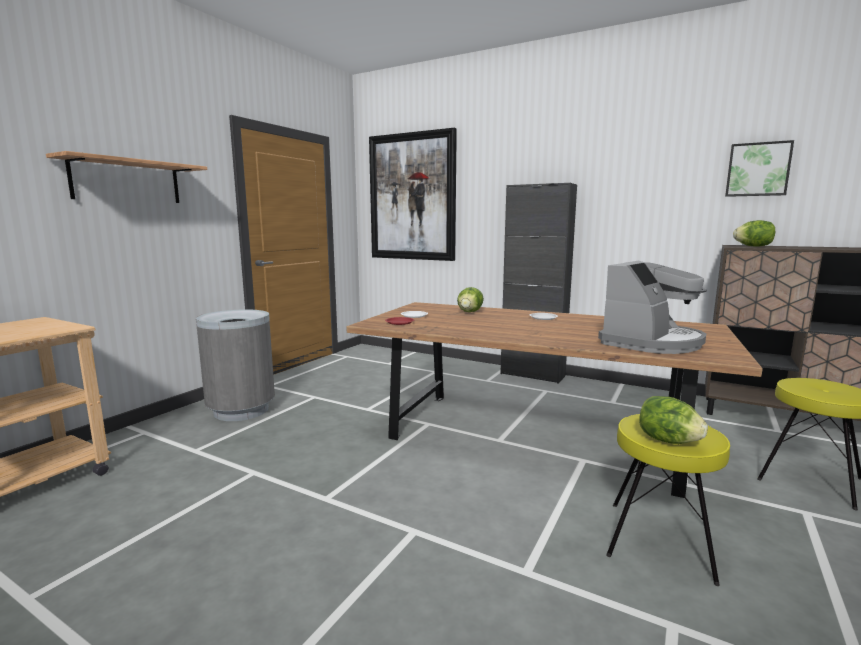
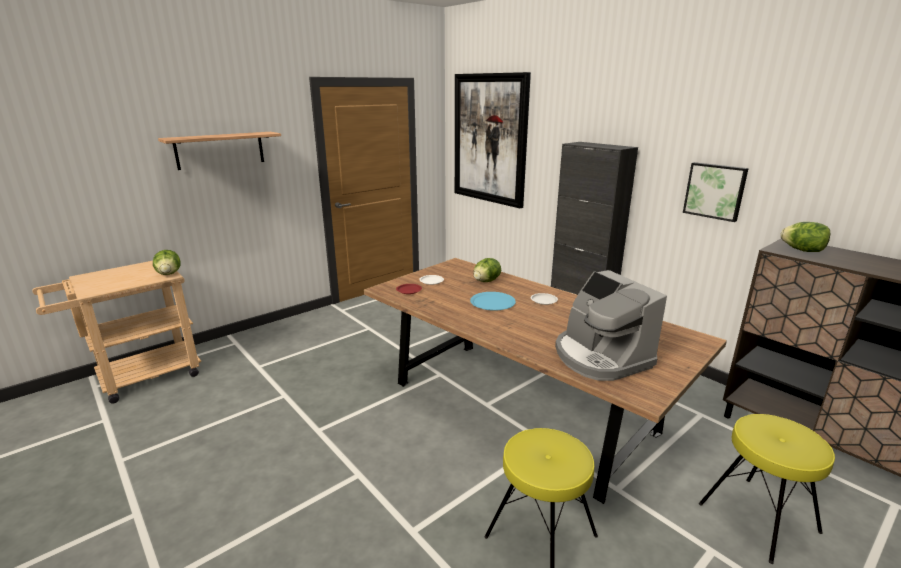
camera: 20 degrees right, 10 degrees up
grey trash can [196,309,275,421] -> none
coffee machine [598,261,707,354] -> coffee machine turned 90 degrees clockwise [555,270,667,381]
lettuce [639,396,708,444] -> lettuce moved to [153,250,181,275]
picture [725,140,794,197] -> picture moved to [683,162,749,222]
none -> blue plate [470,292,516,311]

